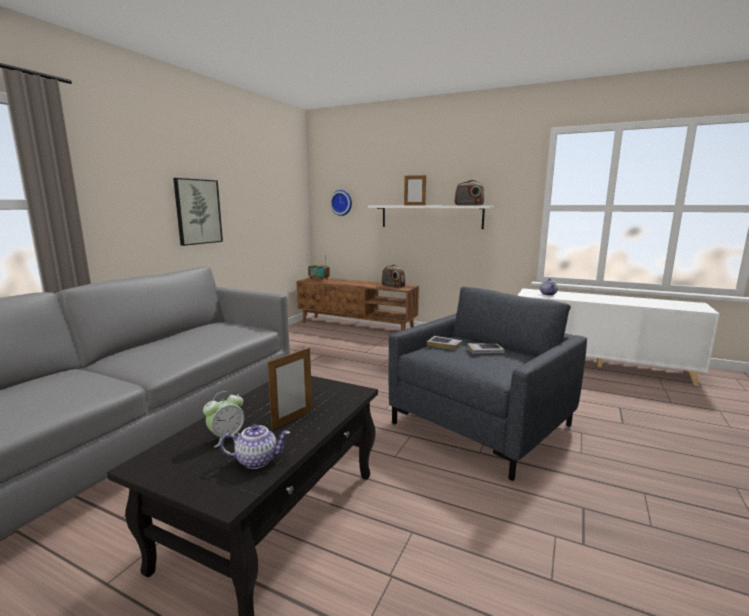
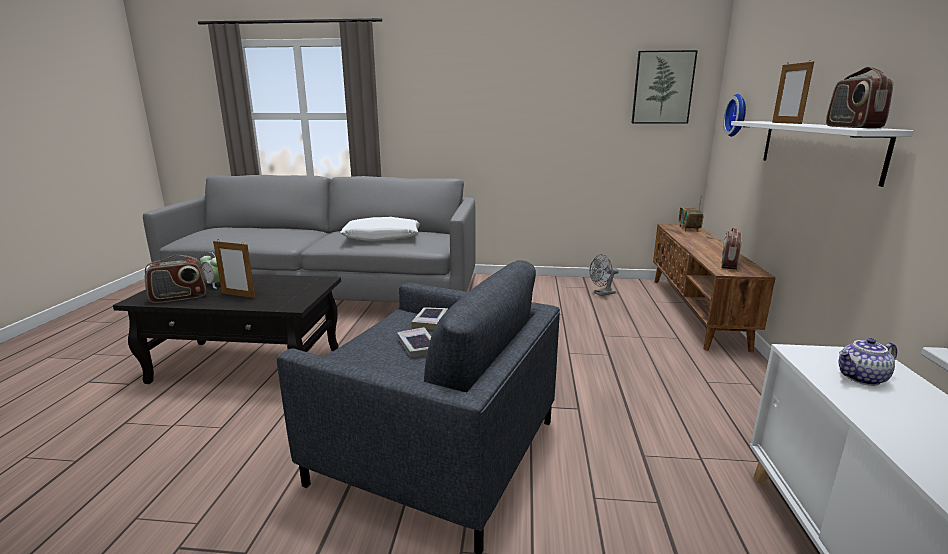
camera: 70 degrees right, 5 degrees up
picture [173,178,223,246] -> picture moved to [632,50,698,124]
teapot [221,424,290,469] -> radio [144,255,207,303]
none -> white pillow [340,217,420,241]
none -> grey fan [589,254,619,296]

